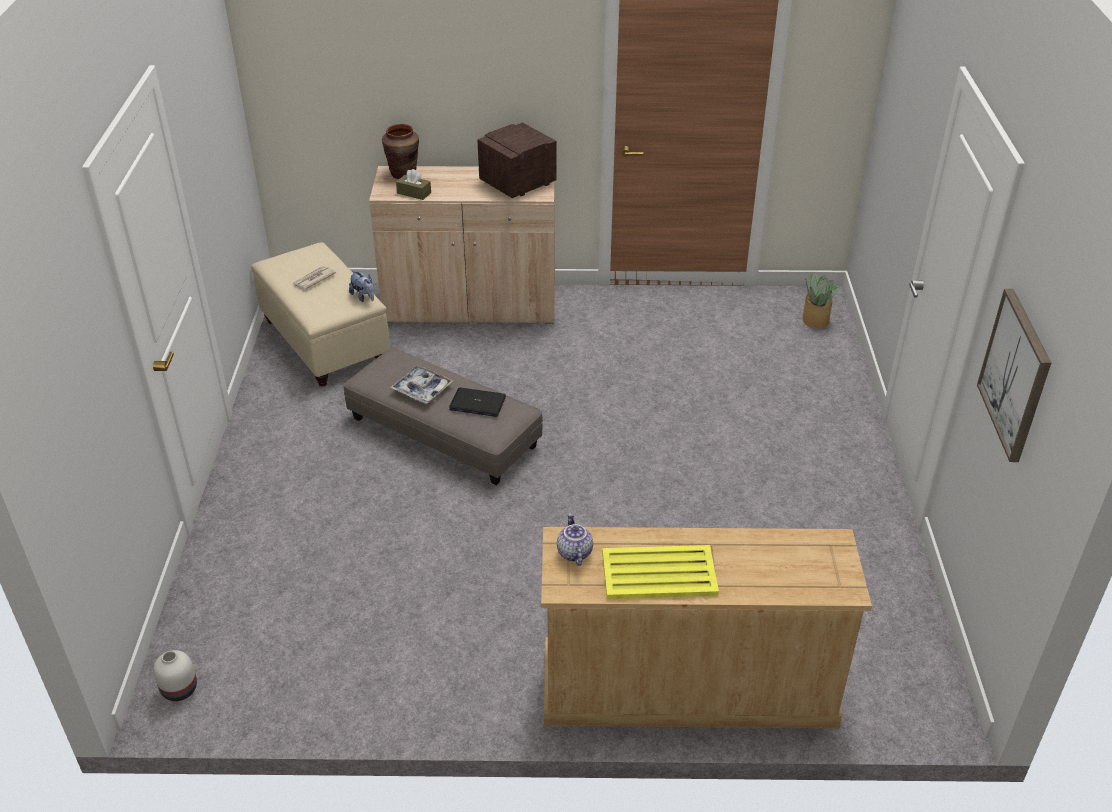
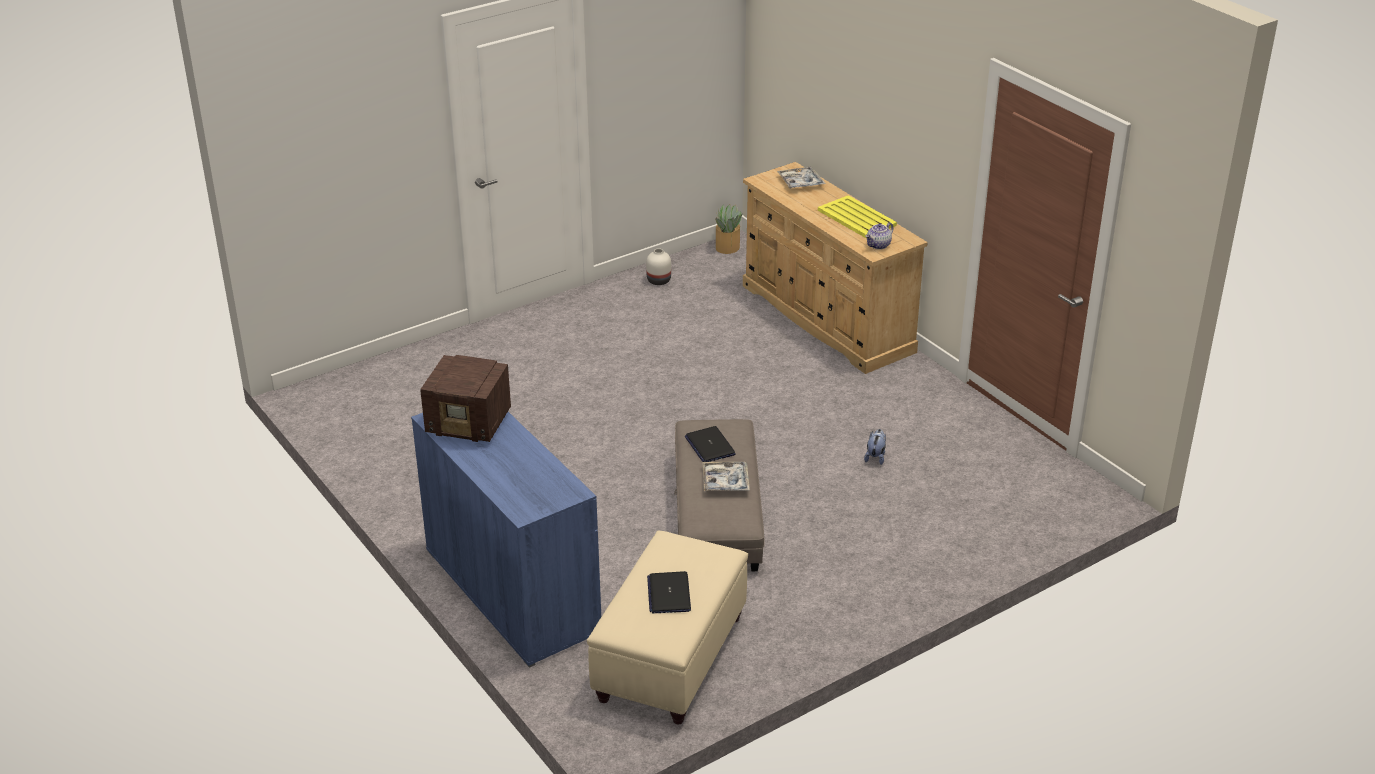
camera: 125 degrees left, 5 degrees down
white vase [153,650,197,701] -> white vase moved to [646,248,671,285]
newspaper [293,266,336,290] -> laptop [647,571,691,613]
plush toy [349,271,374,302] -> plush toy moved to [864,429,886,465]
beige cabinet [369,166,555,324] -> blue cabinet [411,412,601,668]
brown vase [382,124,419,179] -> none
brown tissue box [396,169,431,200] -> none
potted plant [802,272,840,329] -> potted plant moved to [715,204,742,254]
picture [977,289,1051,462] -> none
none -> tray [777,167,826,189]

